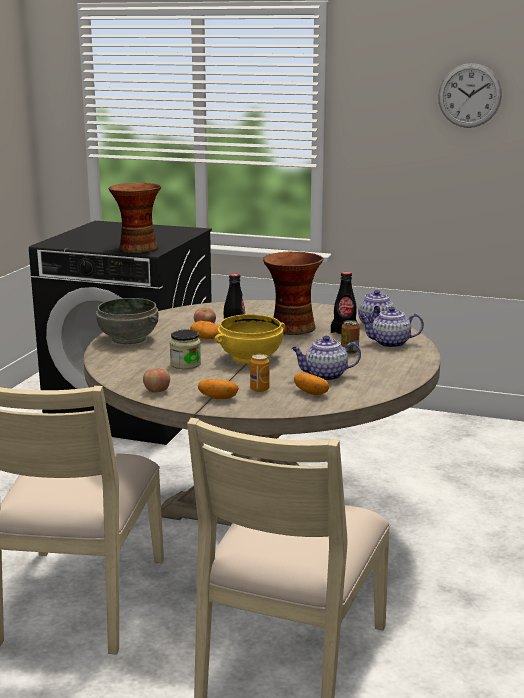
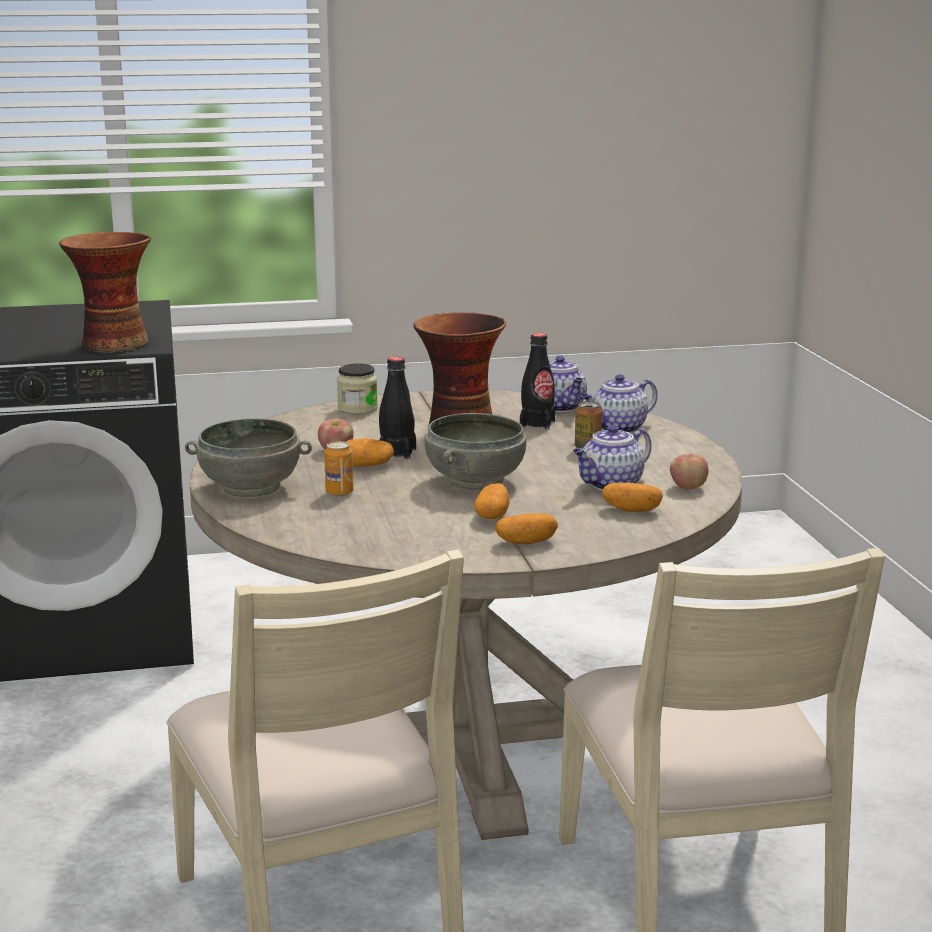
camera: 30 degrees left, 0 degrees up
apple [143,368,170,393] -> apple moved to [670,454,708,489]
jar [170,330,201,369] -> jar moved to [337,364,378,414]
yellow bowl [214,314,285,364] -> grey bowl [424,413,526,490]
can [250,354,269,392] -> can moved to [324,441,354,497]
wall clock [438,63,502,128] -> none
none -> potato [474,483,510,519]

